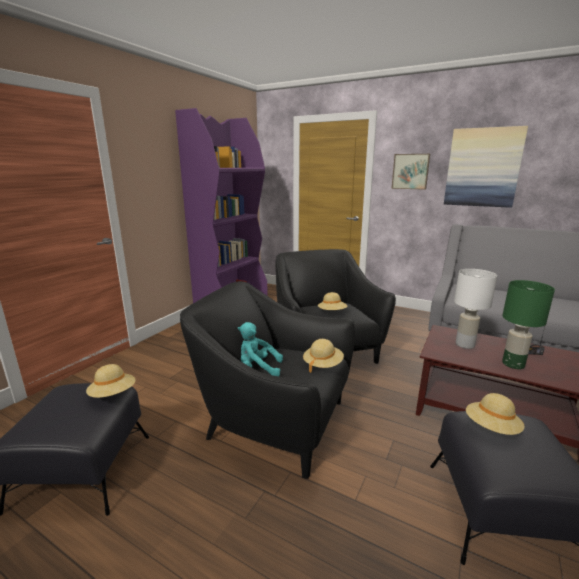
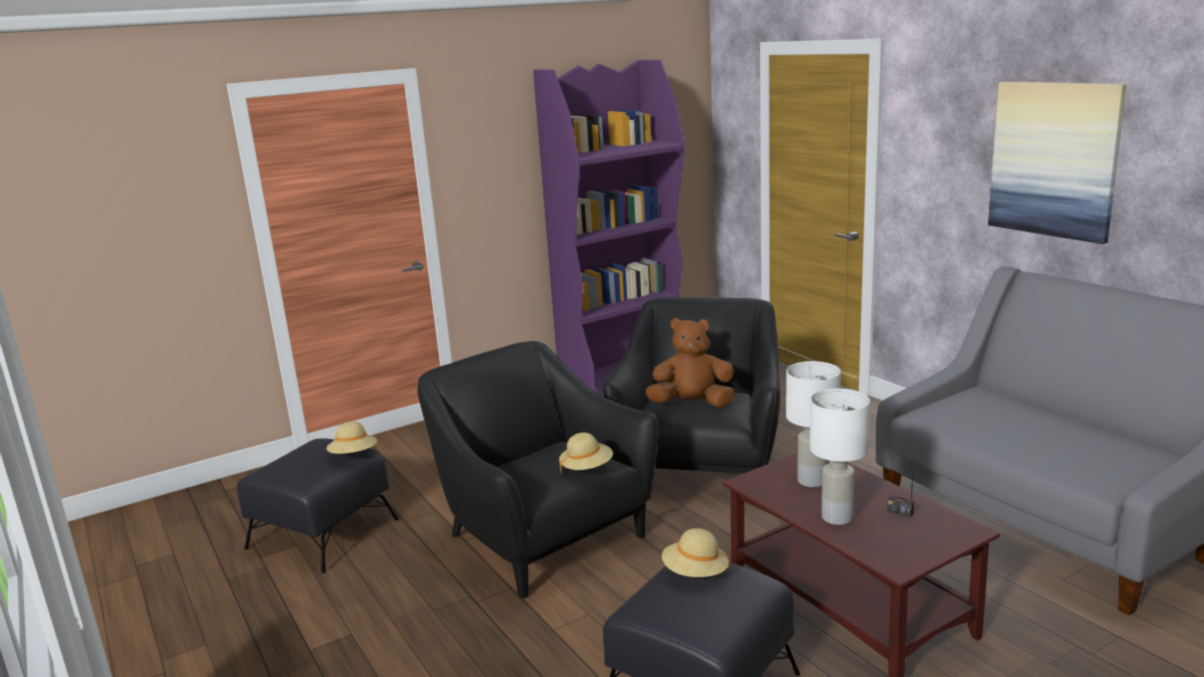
camera: 30 degrees right, 0 degrees up
turquoise plush toy [238,322,283,376] -> none
beige hat [318,292,347,310] -> brown plush toy [645,318,735,407]
picture [391,154,430,190] -> none
green table lamp [502,280,555,369] -> white table lamp [810,388,870,525]

